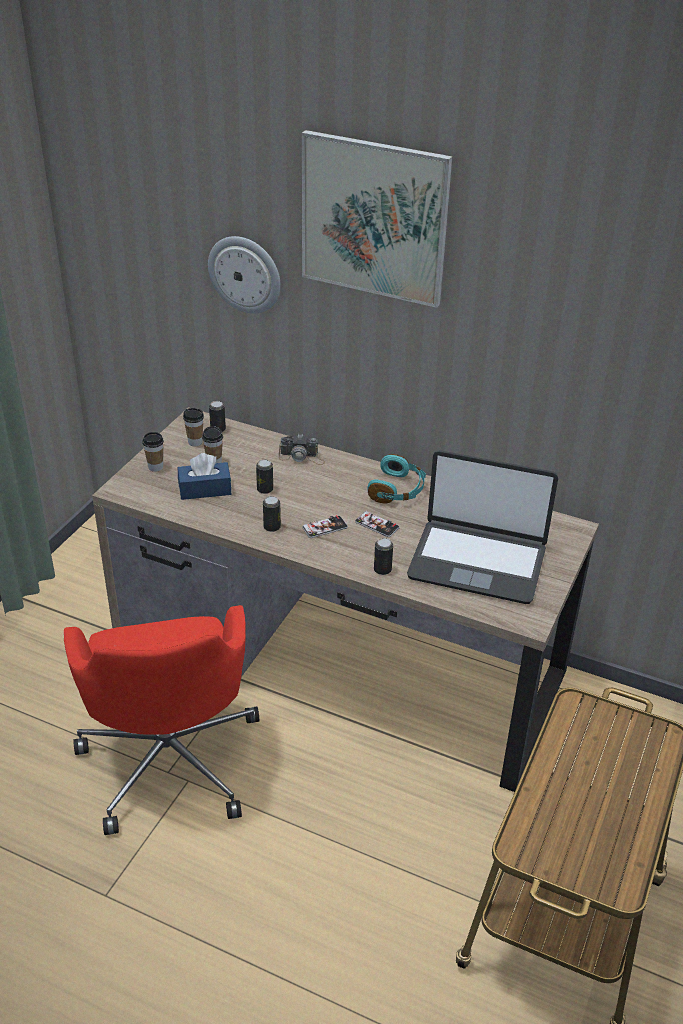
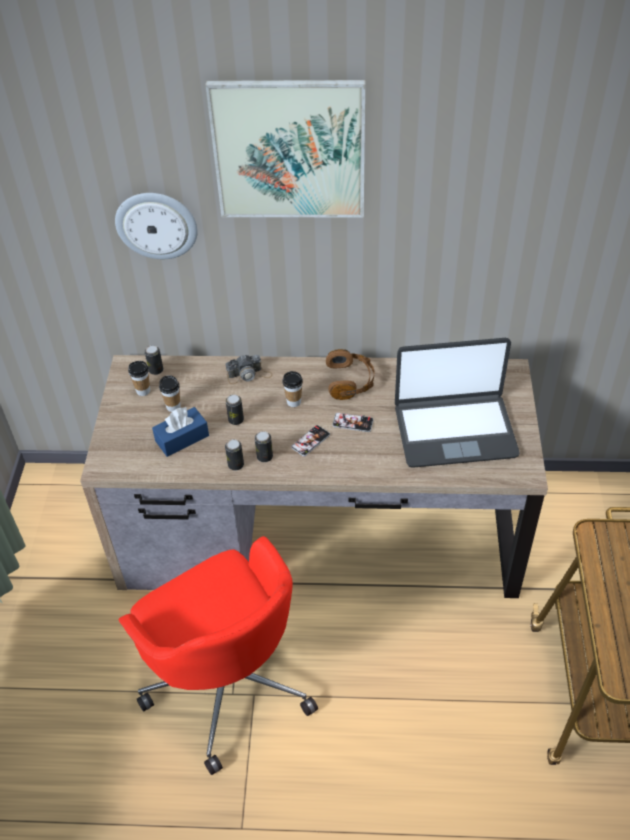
camera: 20 degrees left, 10 degrees up
cup [142,432,164,472] -> cup moved to [282,371,303,407]
turquoise headphones [367,454,426,504] -> brown headphones [326,349,374,400]
can [374,538,393,575] -> can moved to [225,439,244,471]

